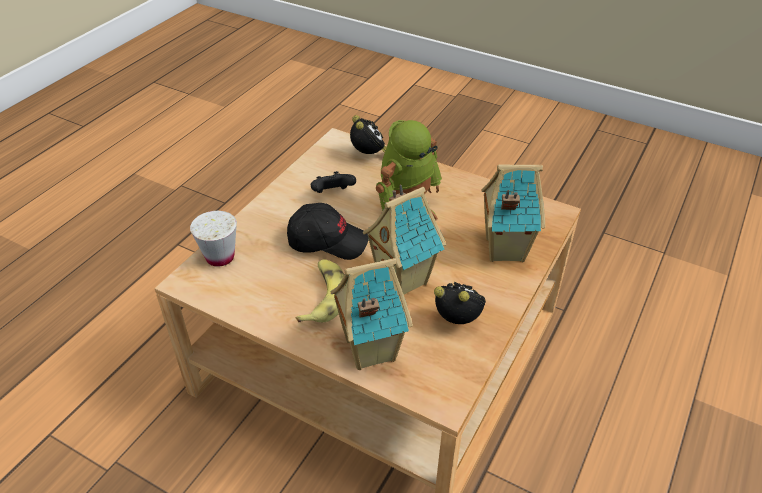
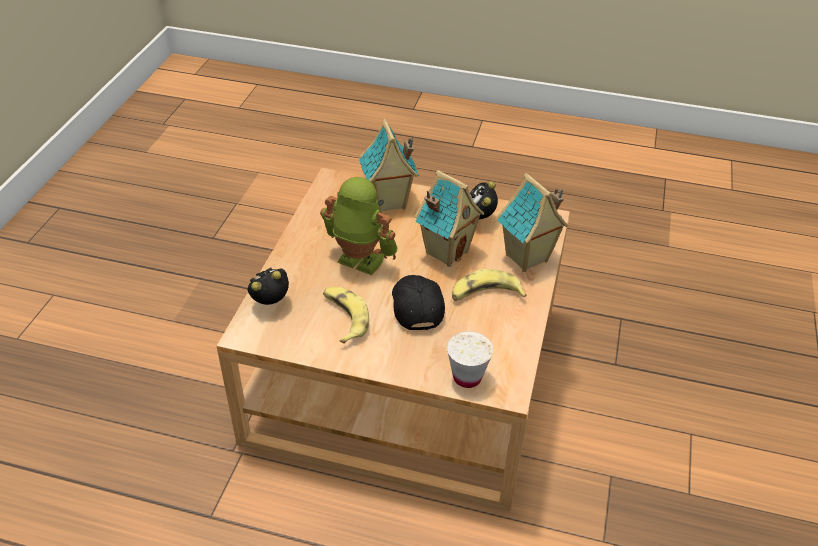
camera: 105 degrees left, 0 degrees up
black game controller [311,171,356,193] -> banana [323,287,369,344]

